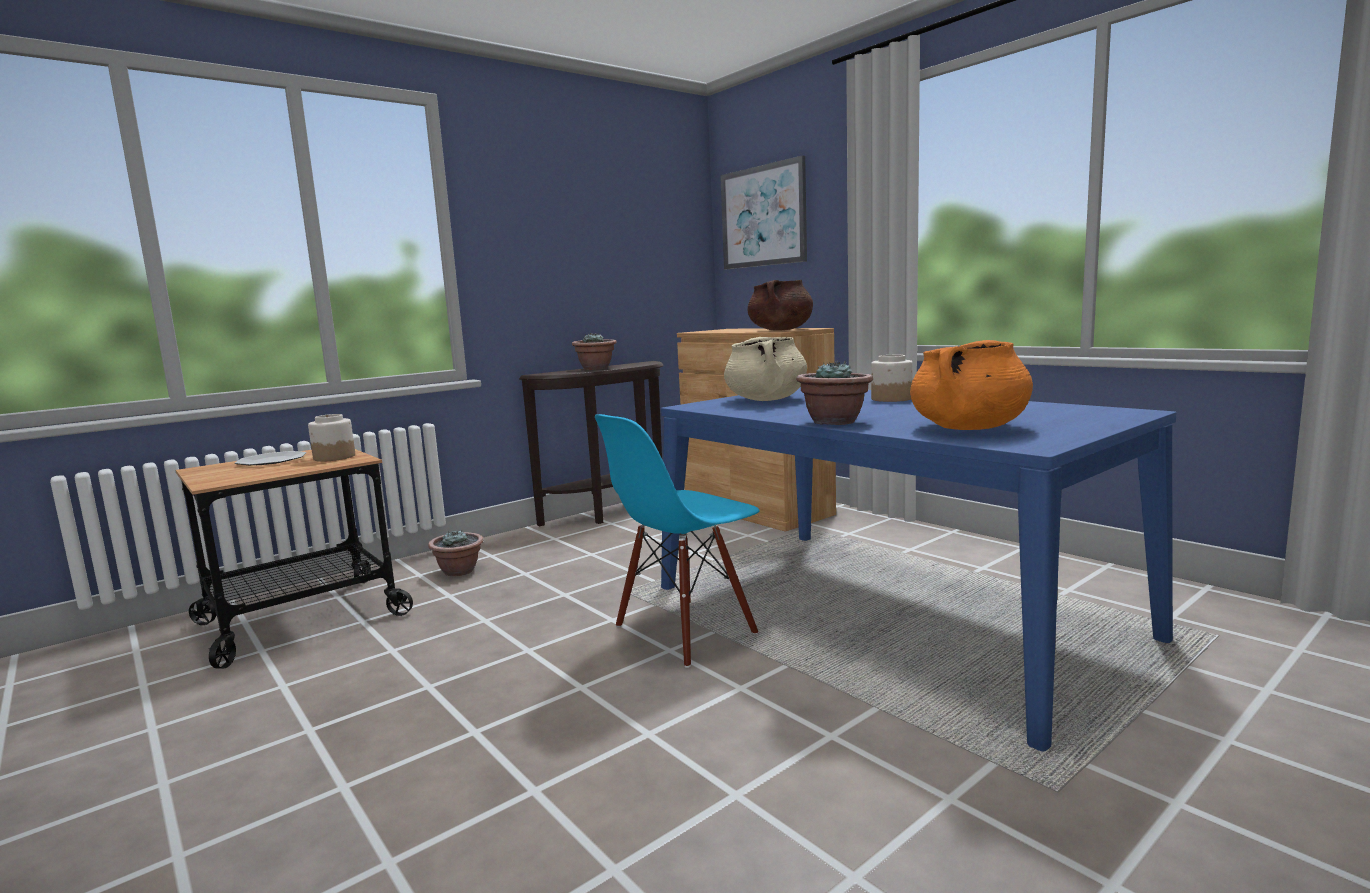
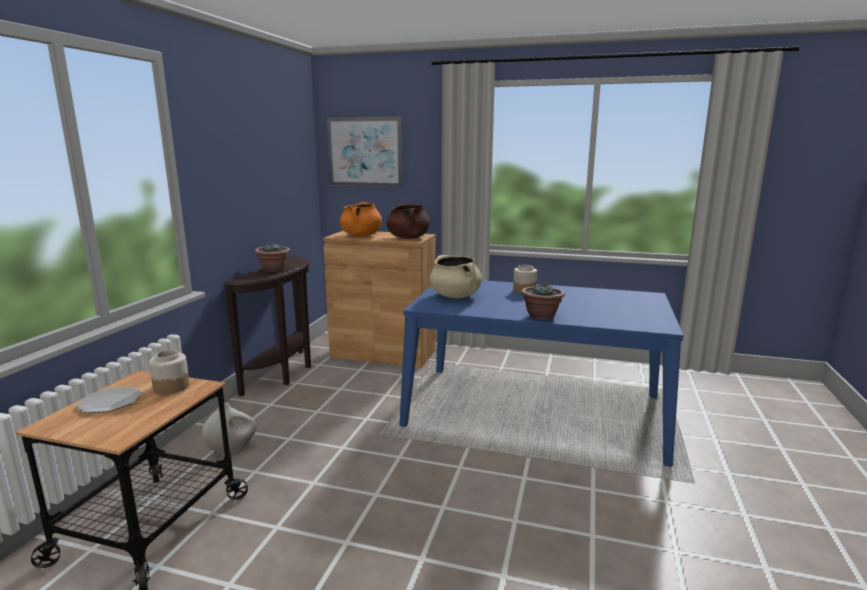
camera: 35 degrees left, 5 degrees up
potted plant [428,530,483,576] -> white vase [202,403,257,455]
blue chair [595,414,760,668] -> none
orange cooking pot [910,340,1033,430] -> orange cooking pot moved to [340,202,382,236]

